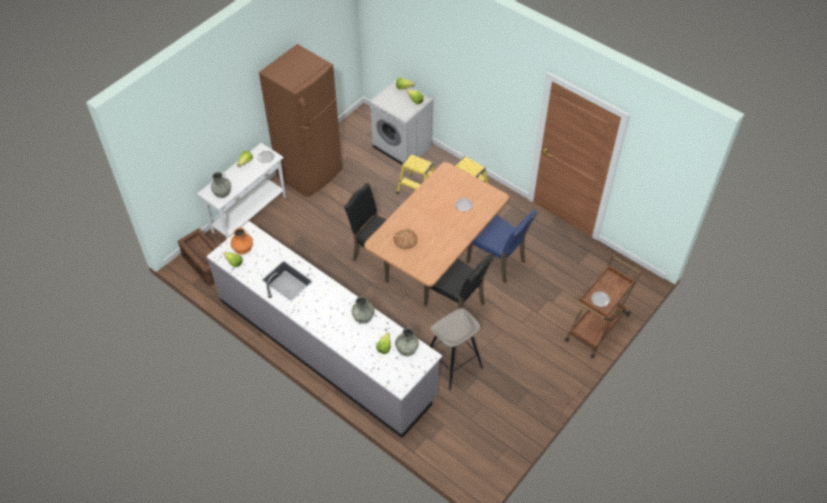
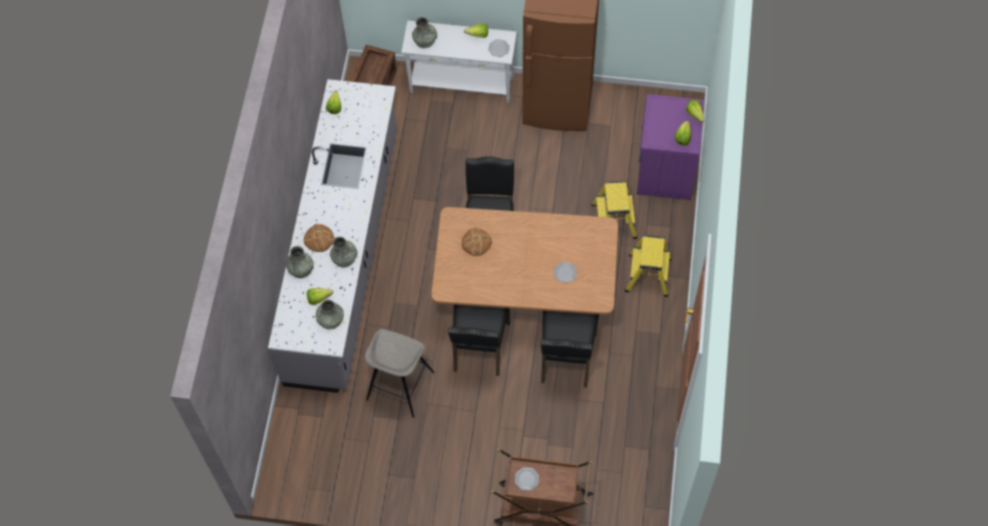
camera: 60 degrees right, 10 degrees up
orange vase [231,228,253,255] -> none
white washing machine [369,79,433,165] -> purple washing machine [637,94,705,200]
blue chair [466,210,538,284] -> black chair [541,311,599,388]
none -> grey vase [286,246,314,278]
none -> bread [304,224,334,252]

